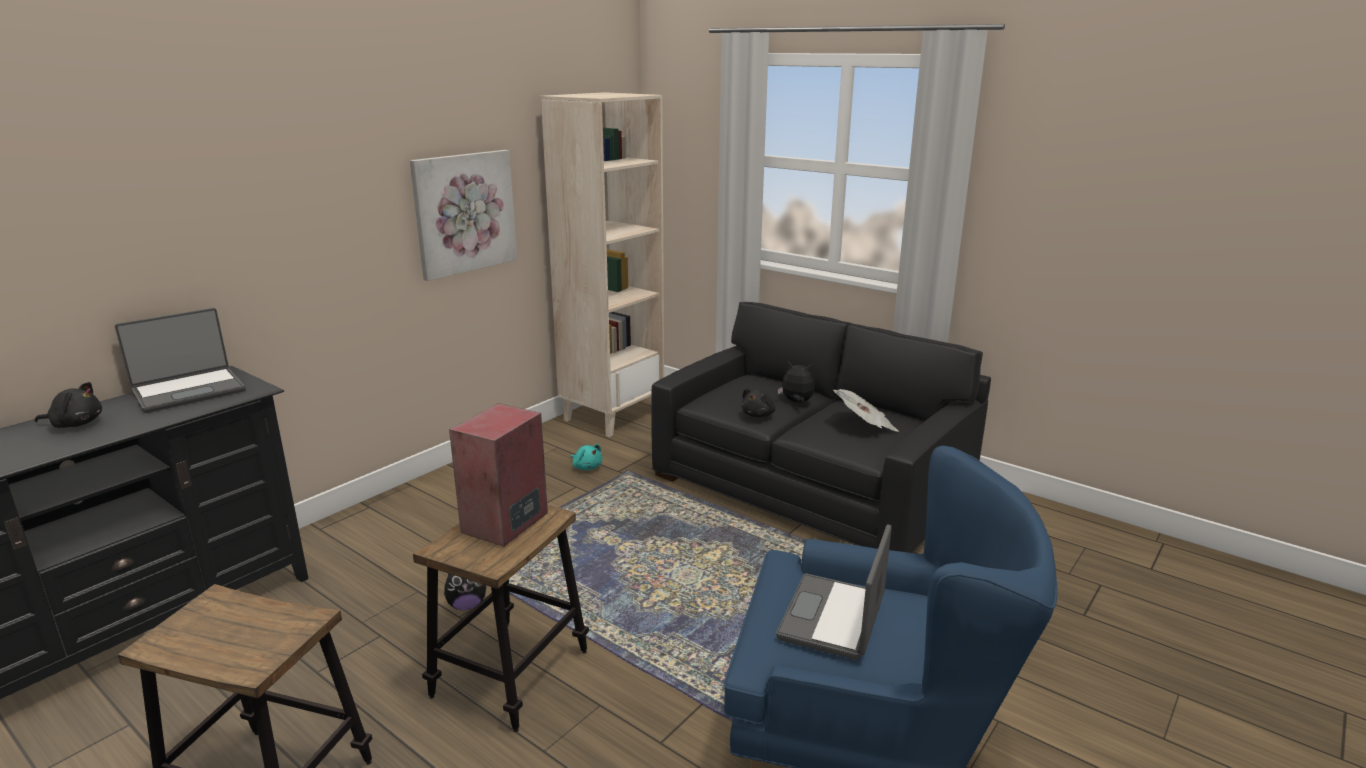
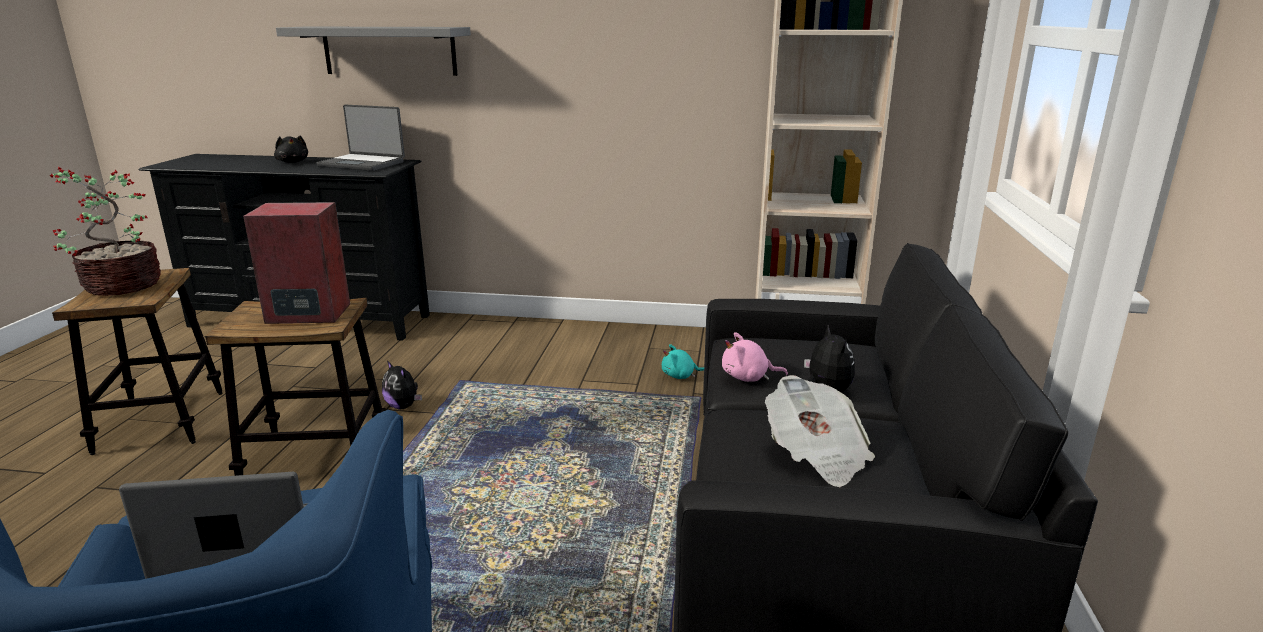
camera: 60 degrees right, 0 degrees up
picture [410,150,517,281] -> none
turquoise plush toy [570,444,602,470] -> turquoise plush toy turned 75 degrees clockwise [662,344,704,379]
black plush toy [741,388,775,417] -> pink plush toy [722,332,788,382]
none -> potted plant [50,166,161,296]
none -> grey shelf [276,27,471,76]

